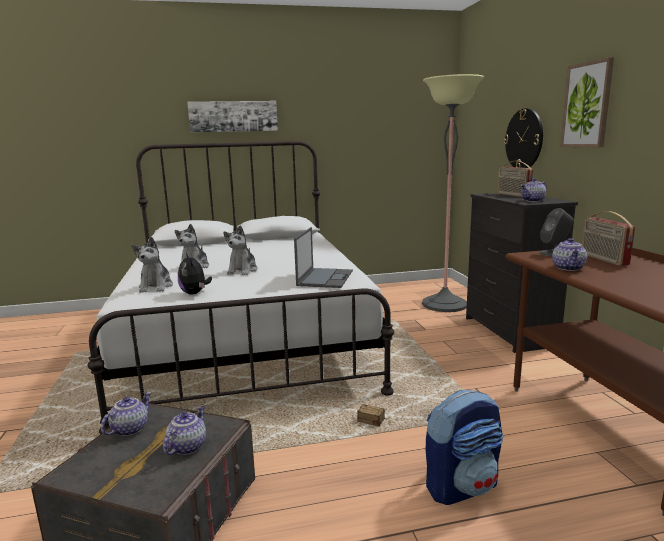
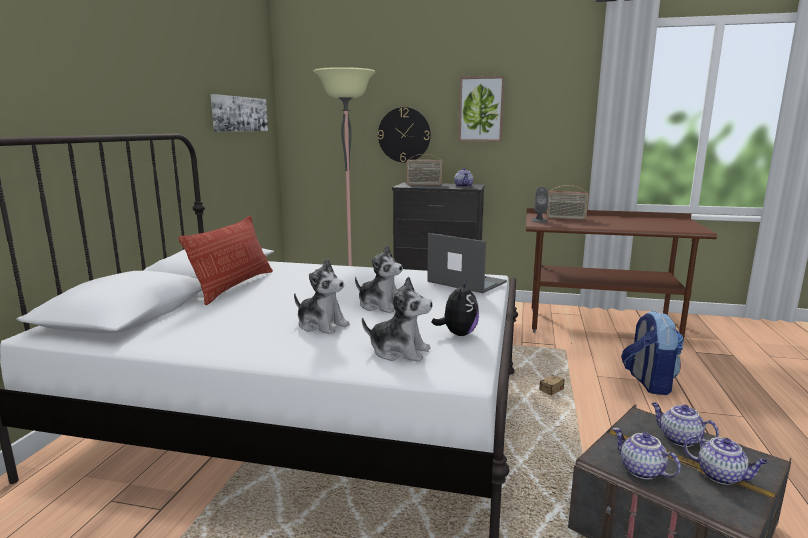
camera: 65 degrees left, 0 degrees up
plush toy [178,253,212,295] -> plush toy turned 75 degrees counterclockwise [431,280,479,336]
picture [187,101,278,133] -> picture moved to [210,94,268,132]
teapot [552,238,587,271] -> teapot moved to [684,435,768,485]
none -> pillow [179,216,273,305]

